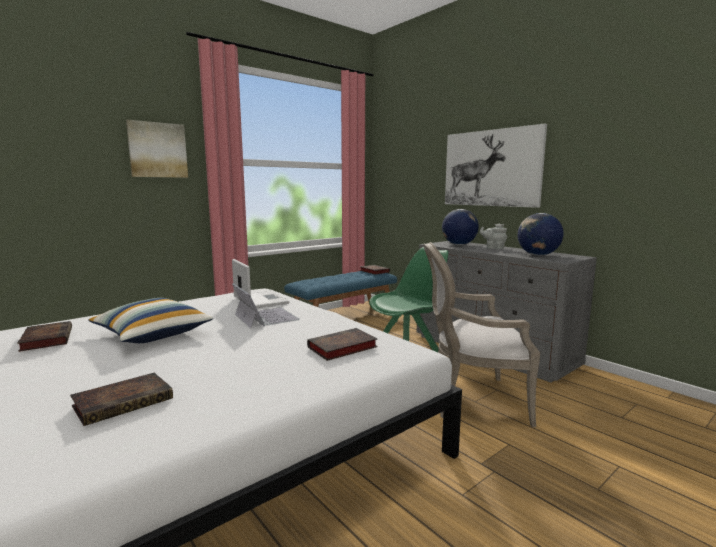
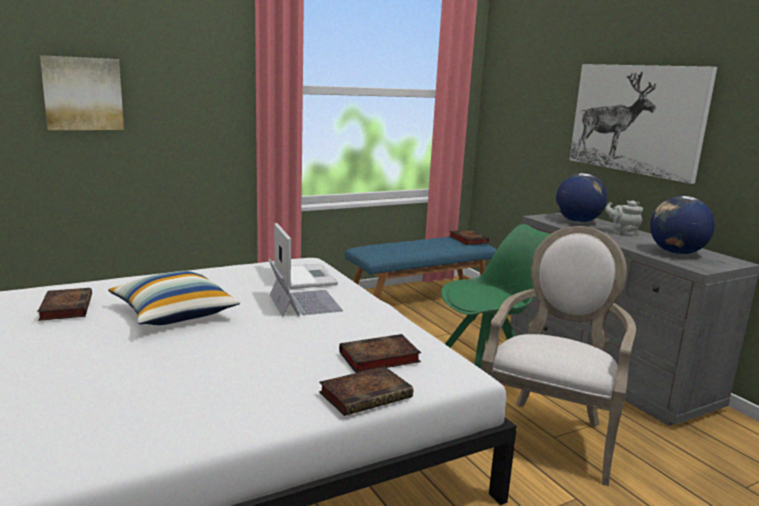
camera: 10 degrees right, 5 degrees up
book [70,373,173,426] -> book moved to [319,366,413,416]
picture [126,120,188,178] -> picture moved to [40,55,124,130]
armchair [423,242,540,427] -> armchair turned 105 degrees clockwise [481,226,636,486]

